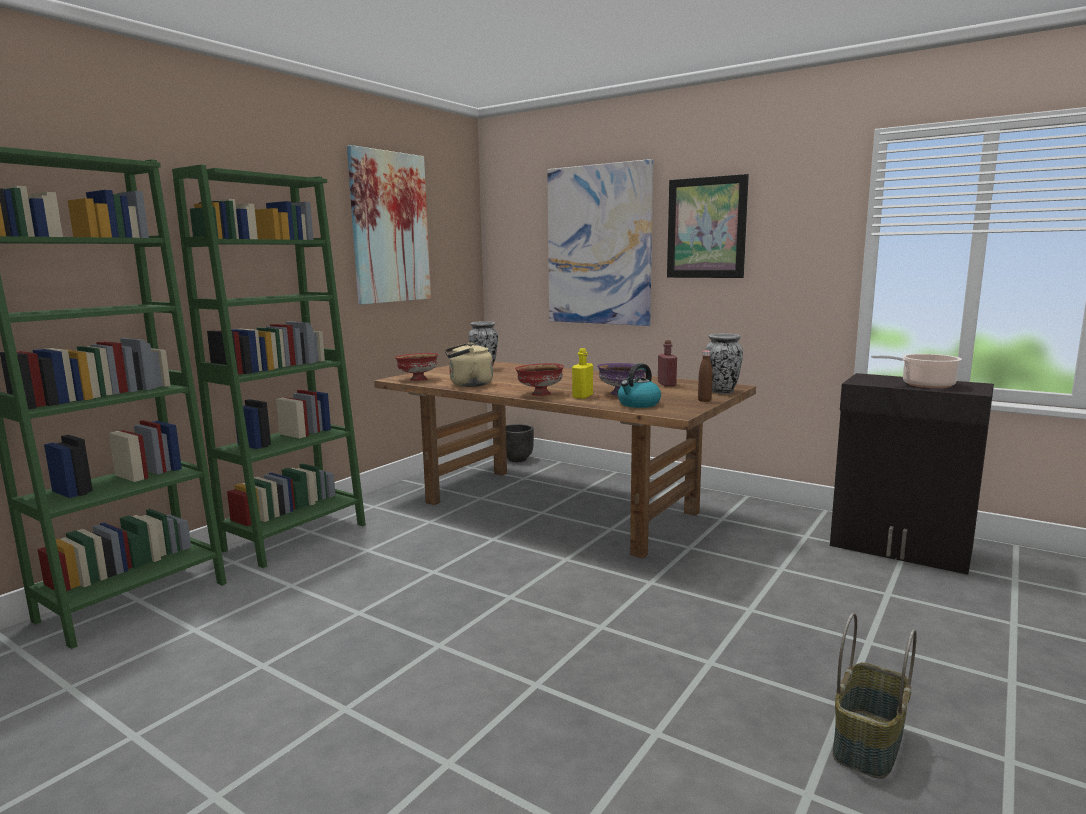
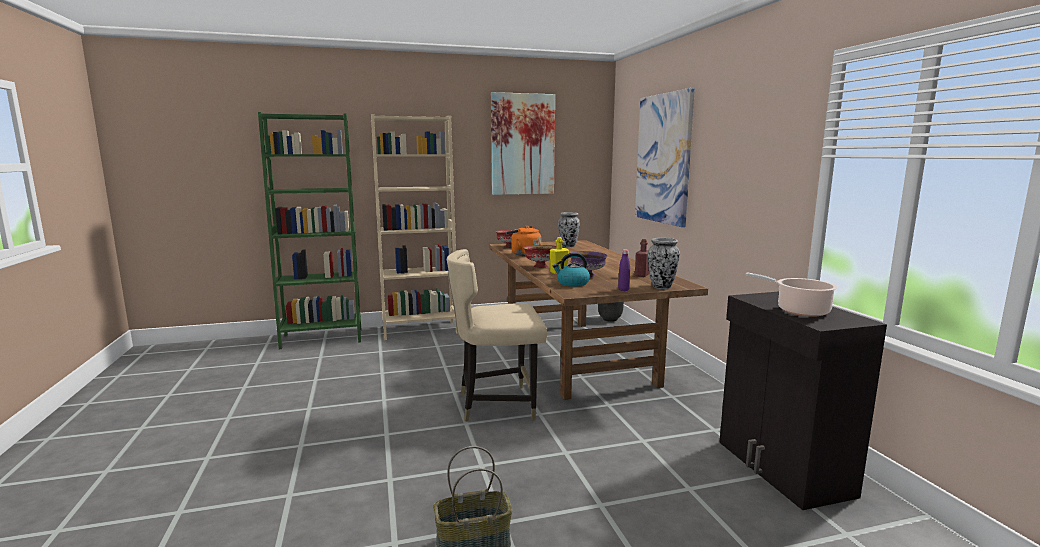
camera: 40 degrees right, 0 degrees up
green bookcase [172,165,366,568] -> beige bookcase [371,114,458,340]
beige kettle [445,343,493,387] -> orange kettle [506,226,541,256]
picture [667,174,749,278] -> none
brown bottle [698,350,713,402] -> purple bottle [618,249,630,291]
none -> beige chair [447,249,547,422]

